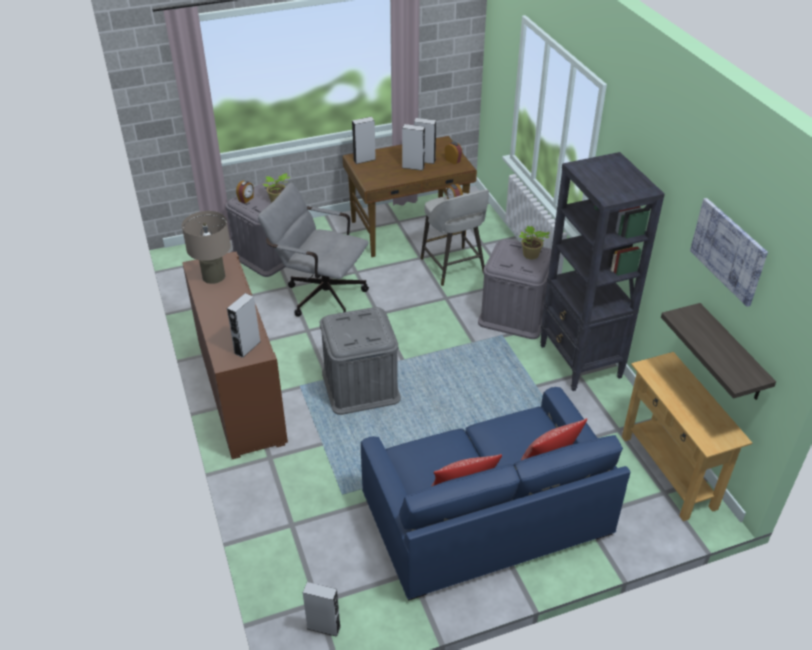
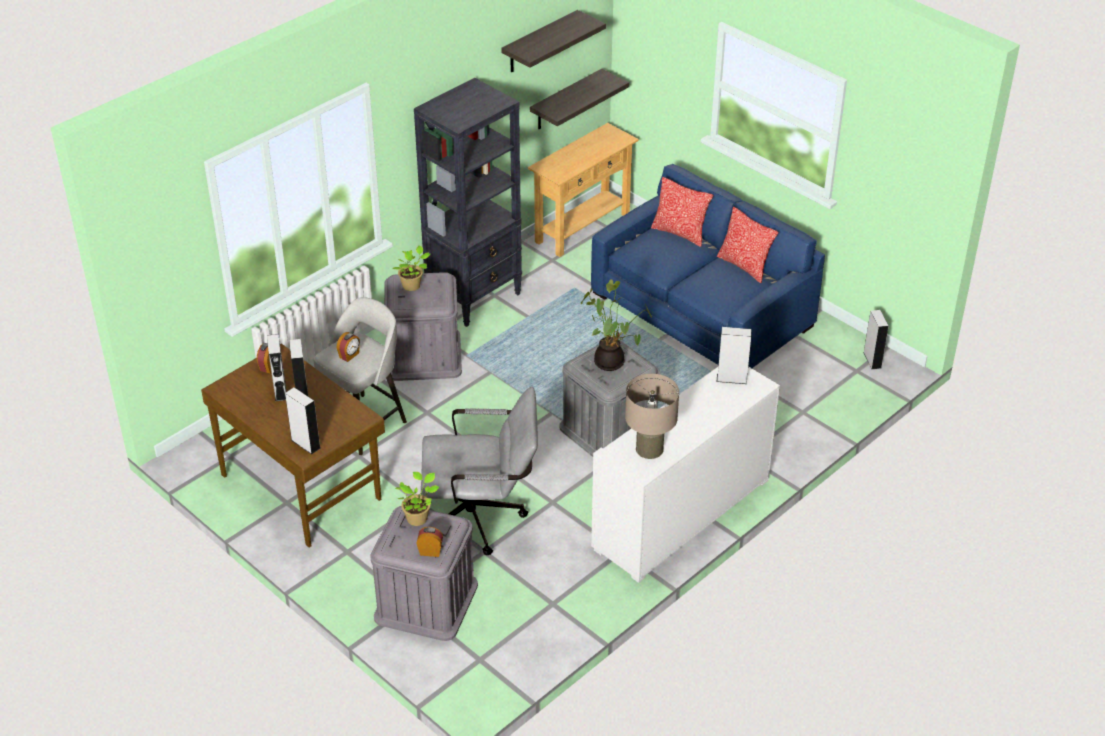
camera: 115 degrees left, 0 degrees up
brown cabinet [182,251,288,459] -> white cabinet [591,367,780,583]
grey office chair [258,182,369,317] -> grey office chair turned 90 degrees counterclockwise [421,386,538,555]
picture [690,198,768,307] -> shelf [501,10,606,73]
none -> potted plant [581,279,652,371]

